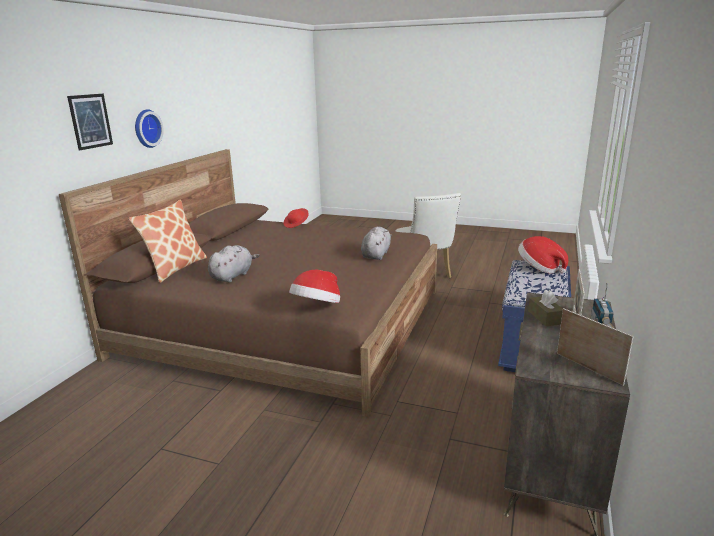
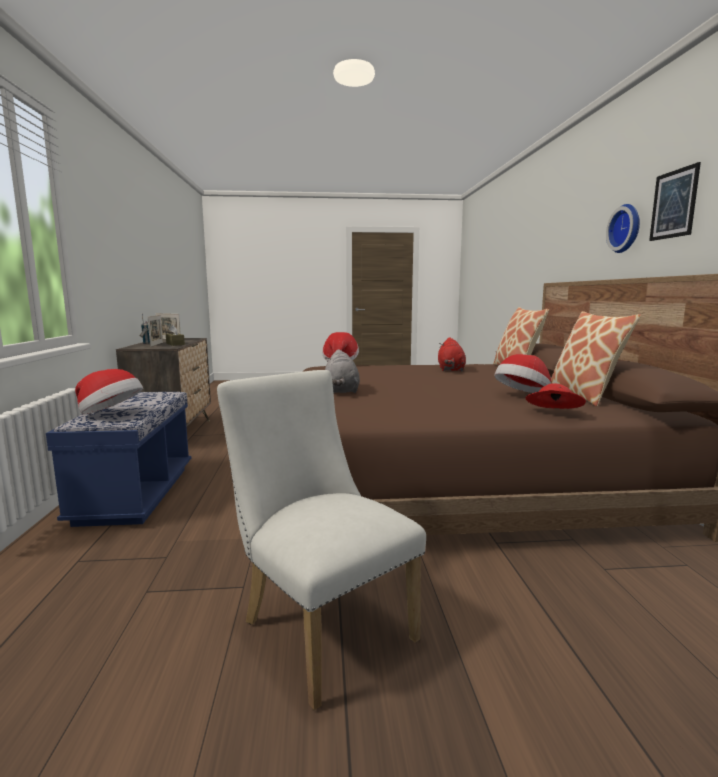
camera: 155 degrees right, 10 degrees down
picture [67,94,113,151] -> picture moved to [649,162,701,241]
grey plush toy [208,245,260,283] -> red plush toy [438,337,466,372]
none -> hat [494,354,551,393]
none -> pillow [551,311,641,407]

